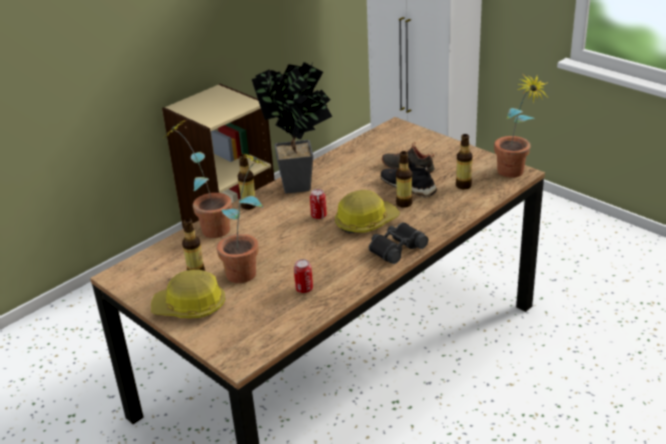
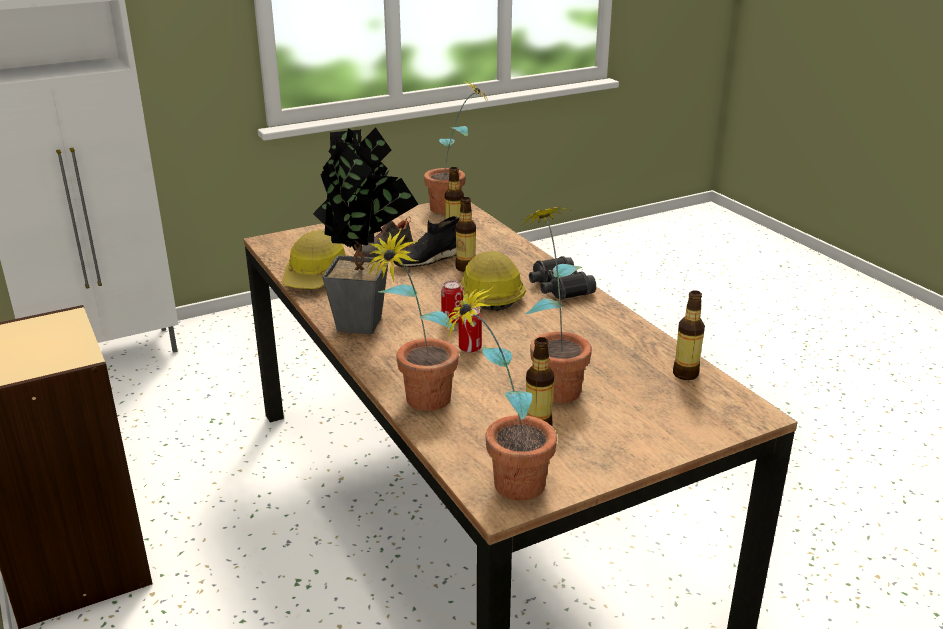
camera: 75 degrees left, 5 degrees down
hard hat [151,269,225,318] -> hard hat moved to [282,230,347,289]
bottle [237,154,256,210] -> bottle moved to [673,290,705,380]
can [294,259,313,293] -> can moved to [459,308,482,353]
none -> potted plant [442,286,557,501]

